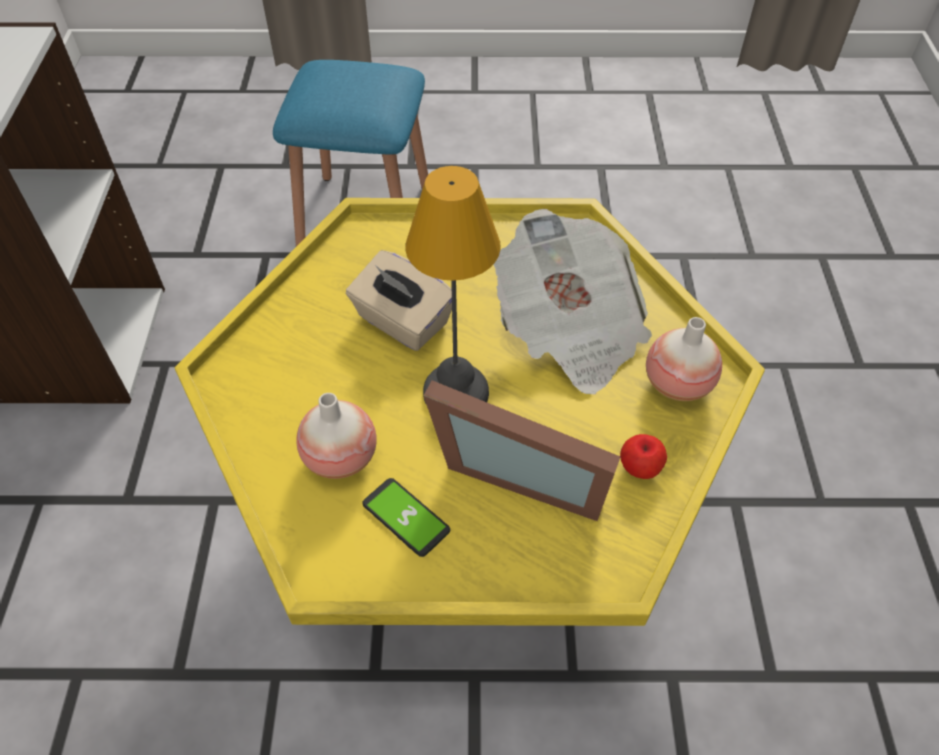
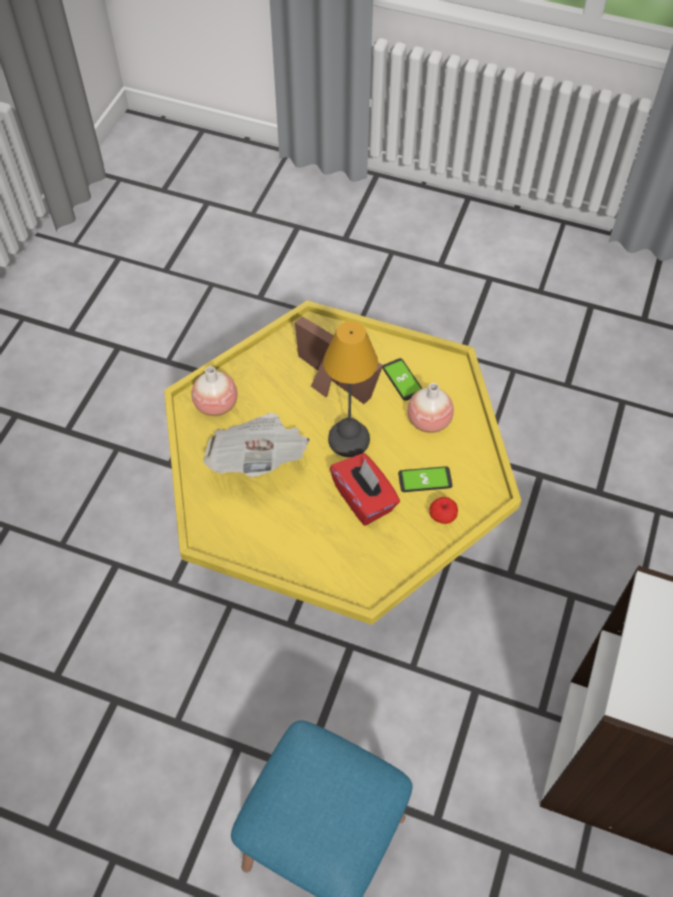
camera: 160 degrees left, 5 degrees up
beige tissue box [346,250,452,351] -> red tissue box [330,453,400,526]
apple [620,434,667,479] -> apple moved to [429,497,458,524]
none -> phone [398,466,452,492]

